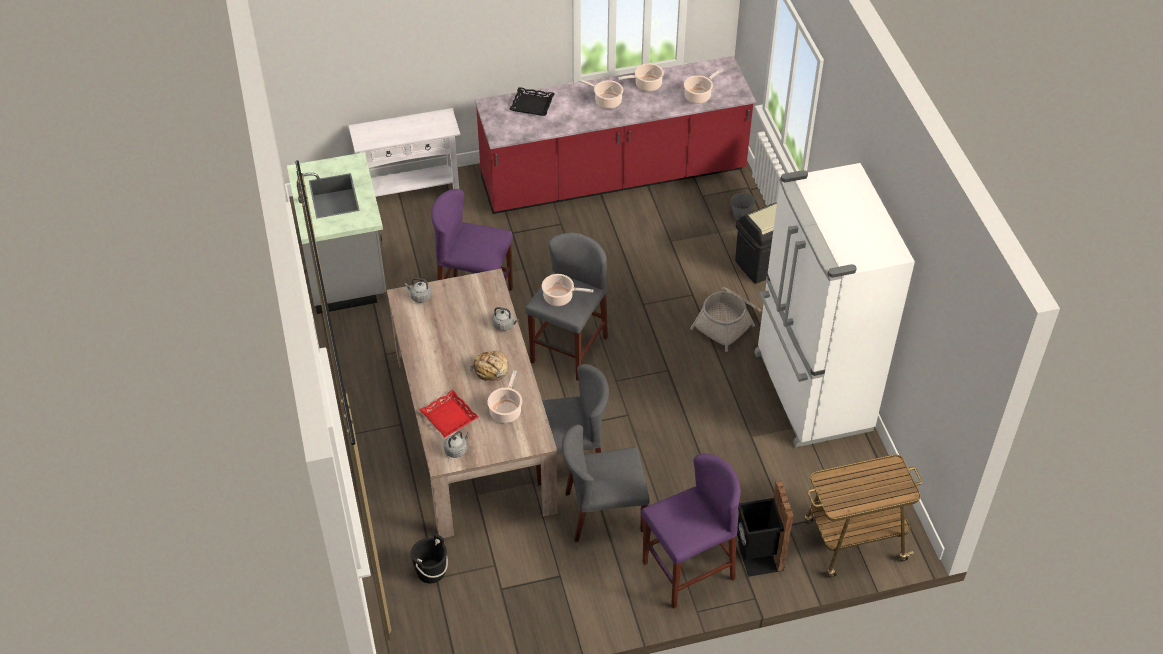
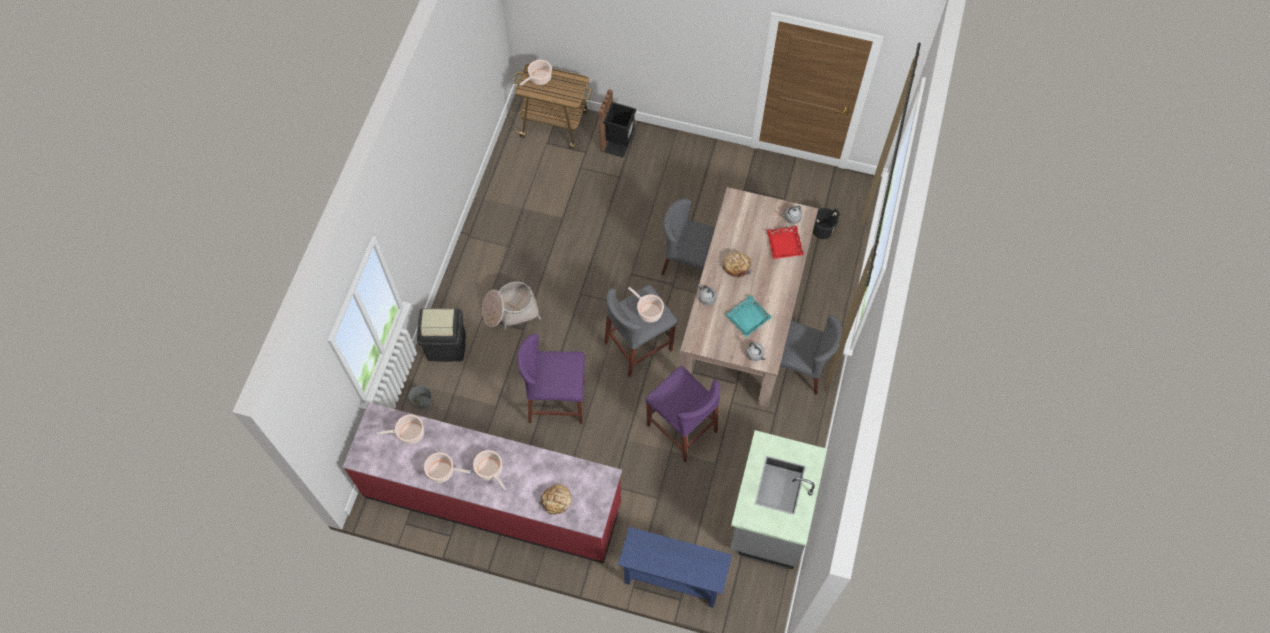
camera: 150 degrees left, 15 degrees up
white console table [348,108,460,197] -> blue console table [618,527,732,608]
cooking pot [487,370,522,423] -> cooking pot moved to [519,60,552,86]
black tray [509,87,555,116] -> bread [537,484,572,516]
grey chair [562,425,650,542] -> grey chair moved to [780,315,843,395]
purple stool [641,453,741,609] -> purple stool moved to [517,334,585,424]
white fridge [754,163,915,448] -> none
none -> turquoise tray [725,295,772,337]

